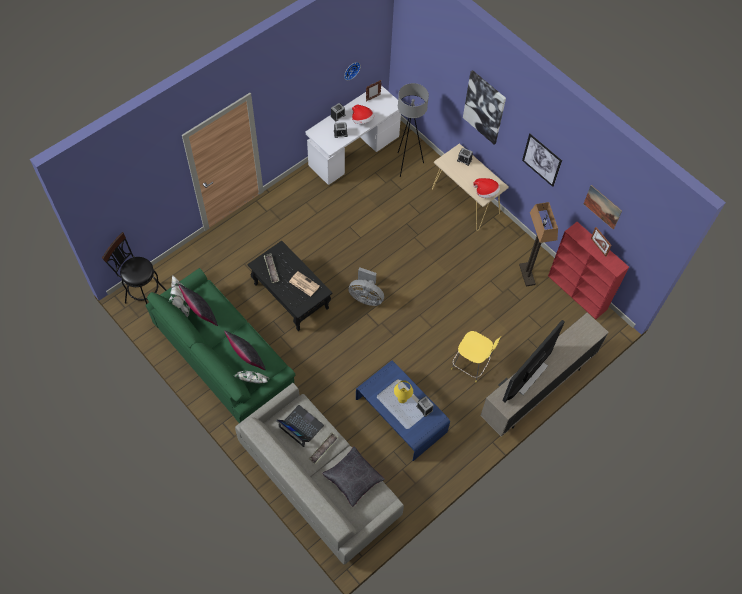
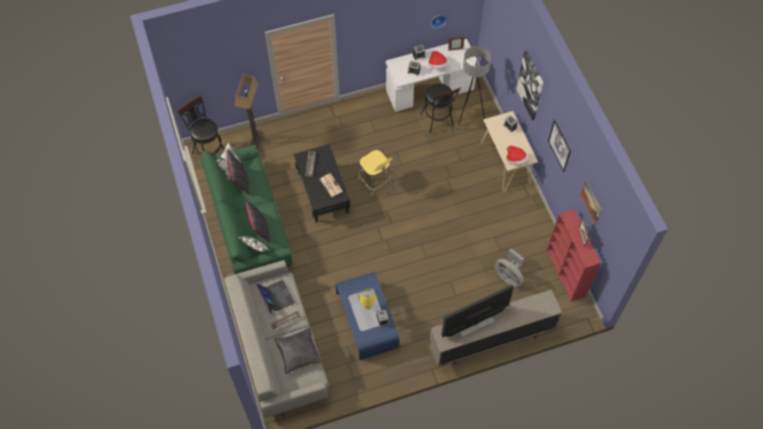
camera: 25 degrees right, 0 degrees up
grey fan [348,267,384,306] -> grey fan moved to [494,248,524,287]
yellow stool [451,331,501,382] -> yellow stool moved to [358,150,393,195]
floor lamp [519,202,558,287] -> floor lamp moved to [235,75,263,149]
none -> black stool [421,84,461,134]

